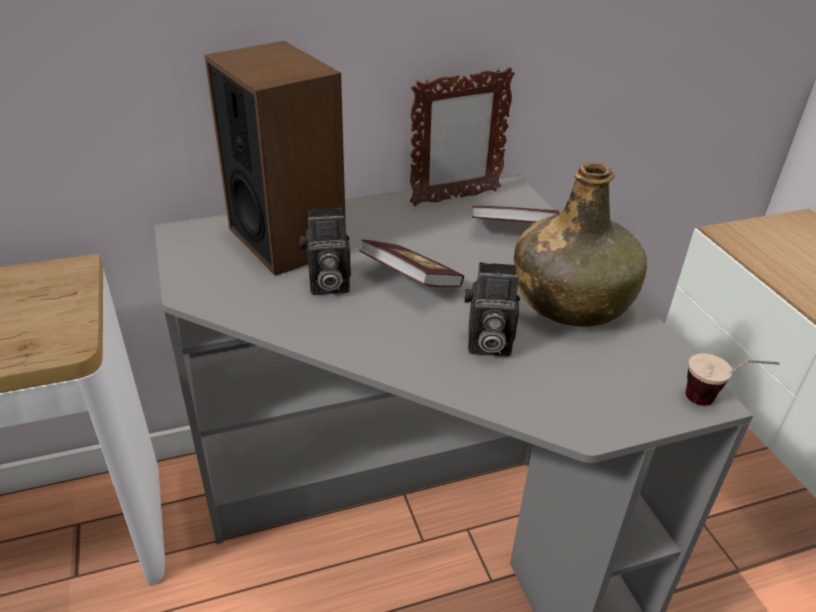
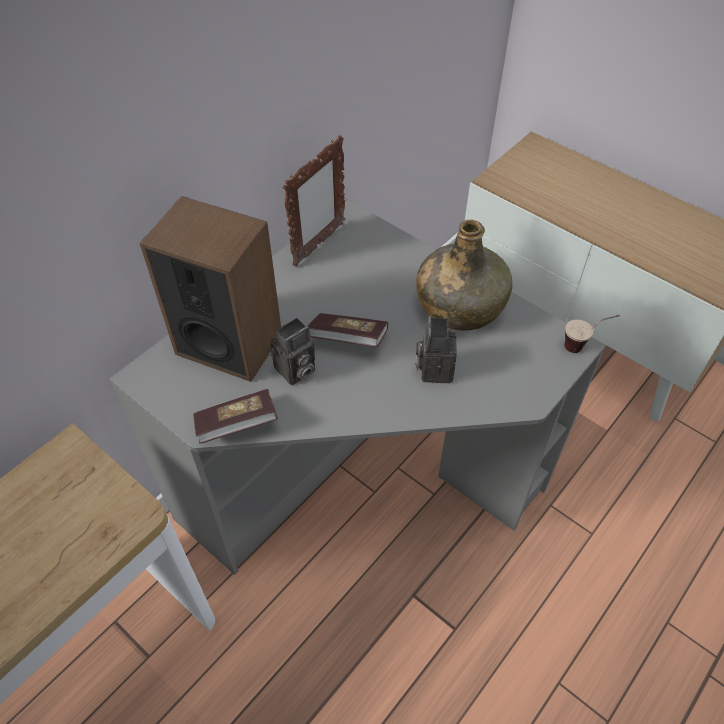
camera: 30 degrees left, 15 degrees up
camera [464,262,520,357] -> camera turned 120 degrees clockwise [415,316,457,383]
book [472,206,559,223] -> book moved to [194,389,278,444]

